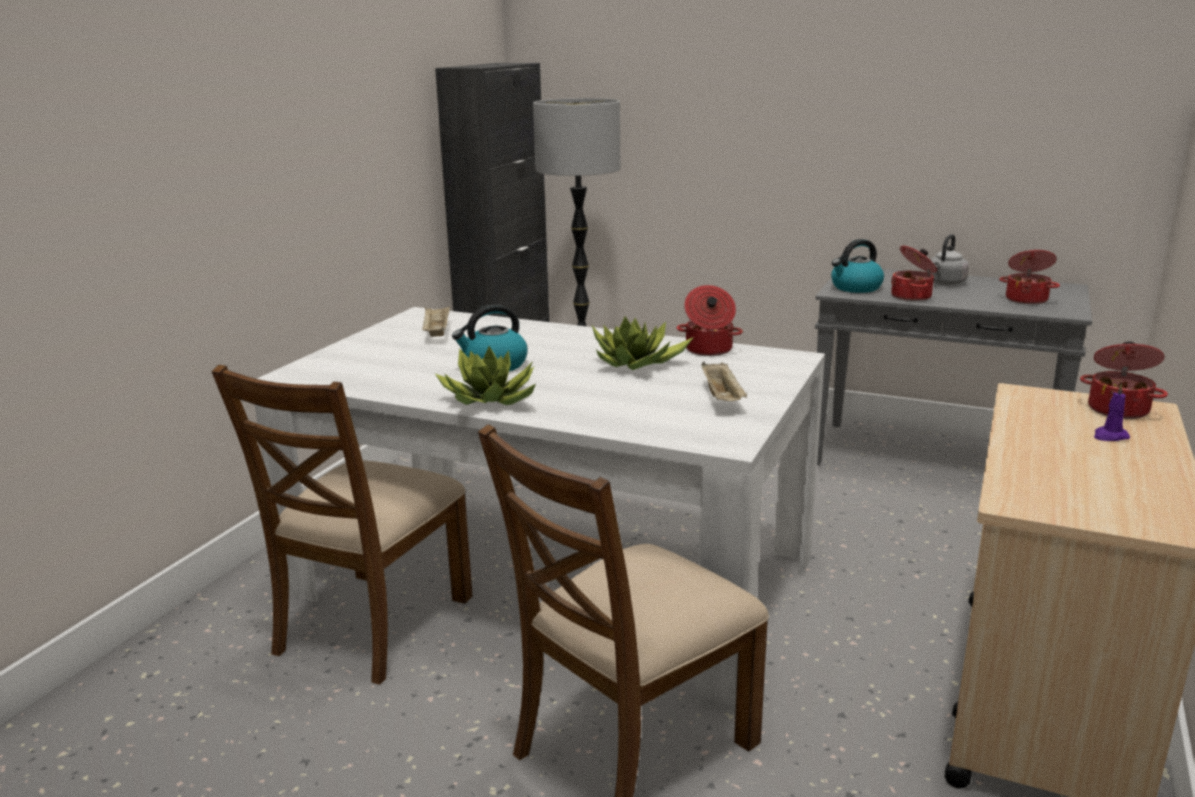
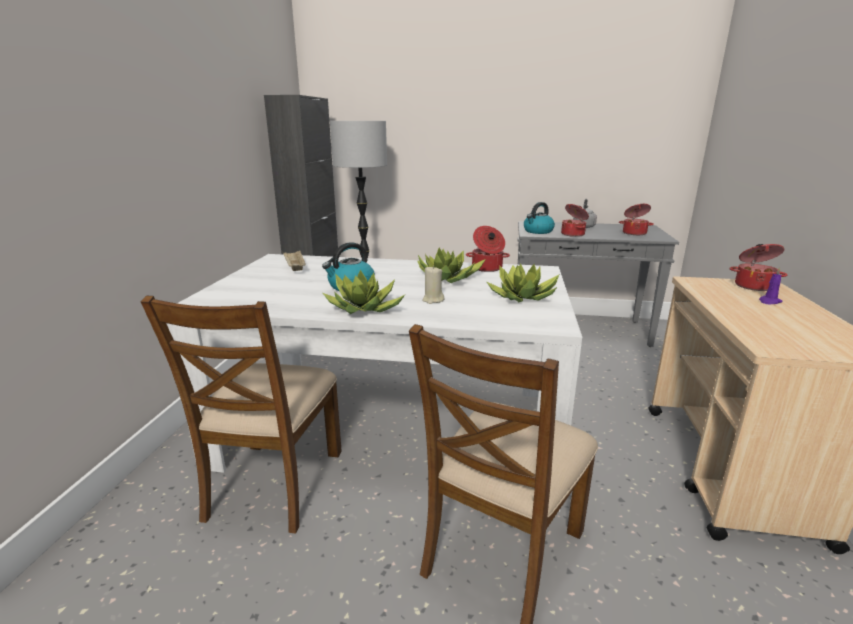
camera: 15 degrees left, 0 degrees up
beige tray [701,362,747,401] -> potted plant [486,263,559,302]
none -> beige candle [422,266,444,304]

